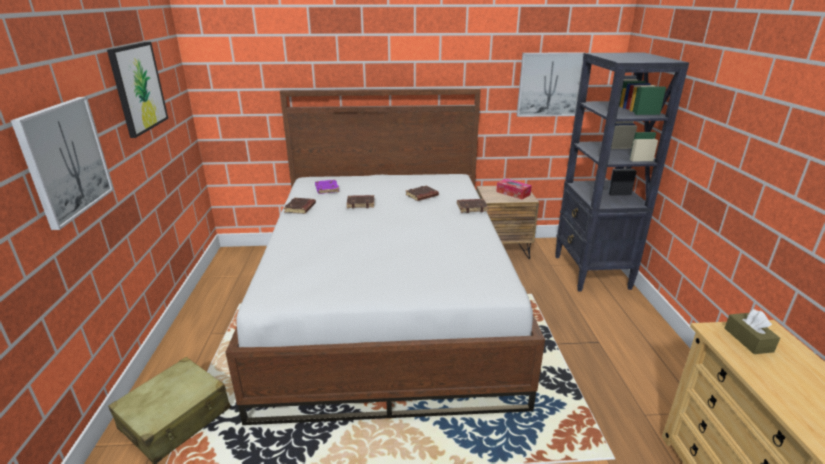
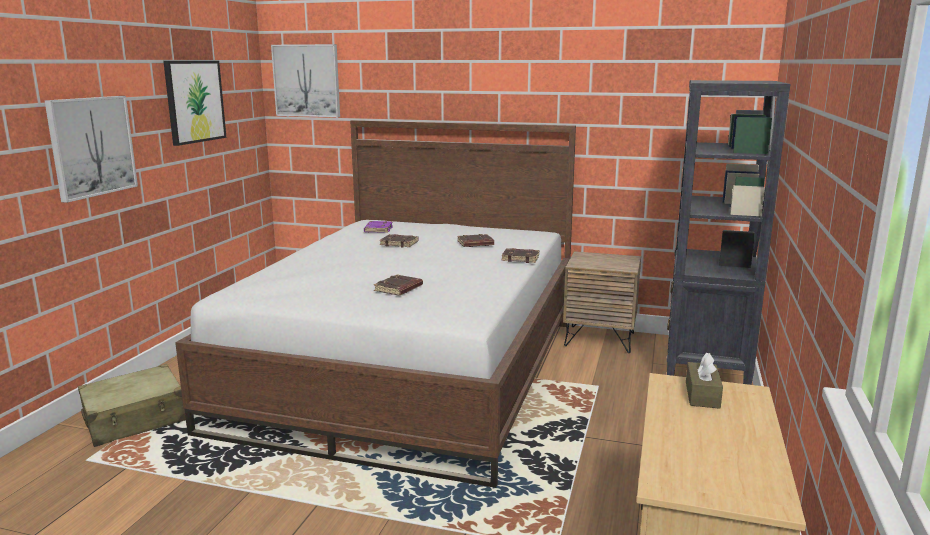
camera: 20 degrees right, 10 degrees down
brown book [284,198,316,214] -> brown book moved to [374,275,423,296]
tissue box [496,178,532,199] -> none
picture [517,52,584,117] -> picture moved to [271,44,340,117]

